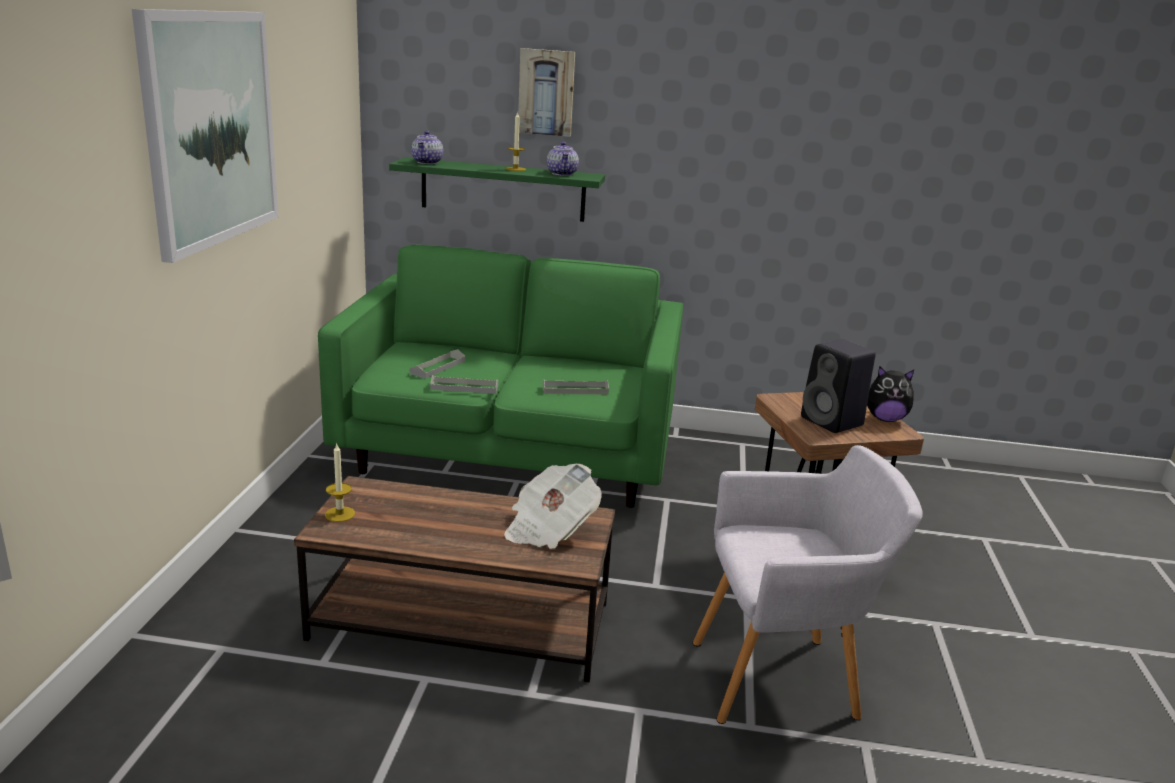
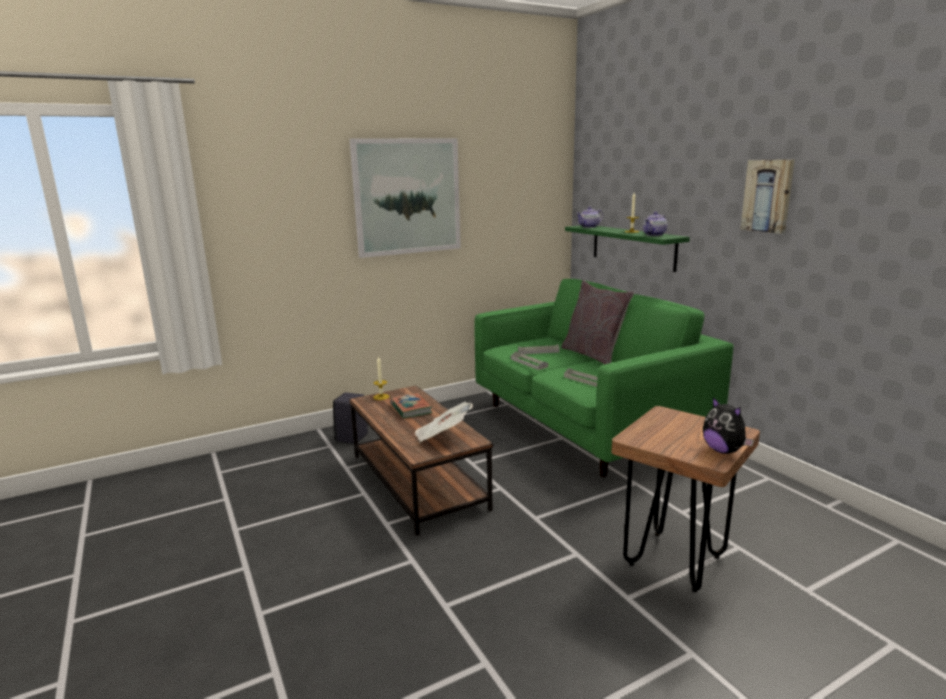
camera: 55 degrees right, 5 degrees down
picture [518,48,575,137] -> picture moved to [740,160,795,234]
grey armchair [693,445,923,724] -> none
black speaker [801,339,876,433] -> black speaker moved to [333,392,368,444]
none -> book [390,393,432,419]
none -> grey pillow [561,280,634,365]

